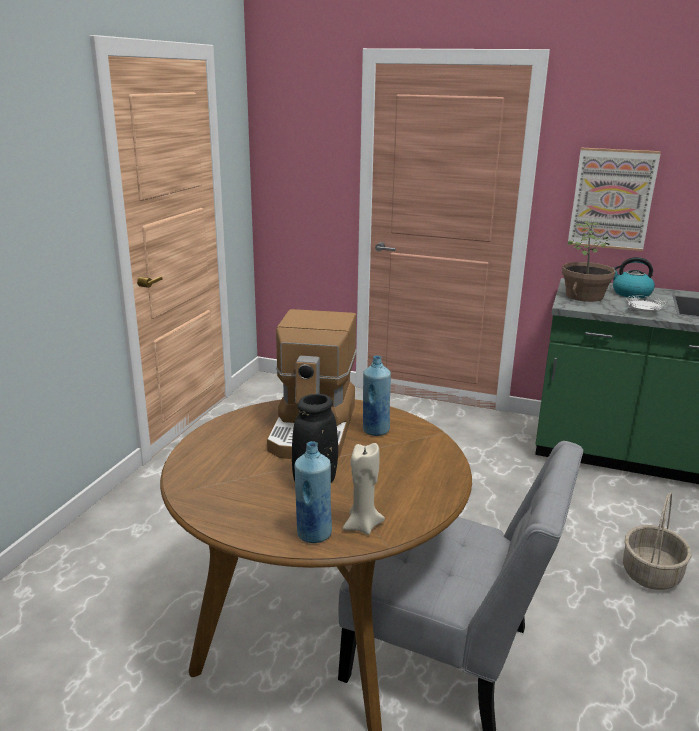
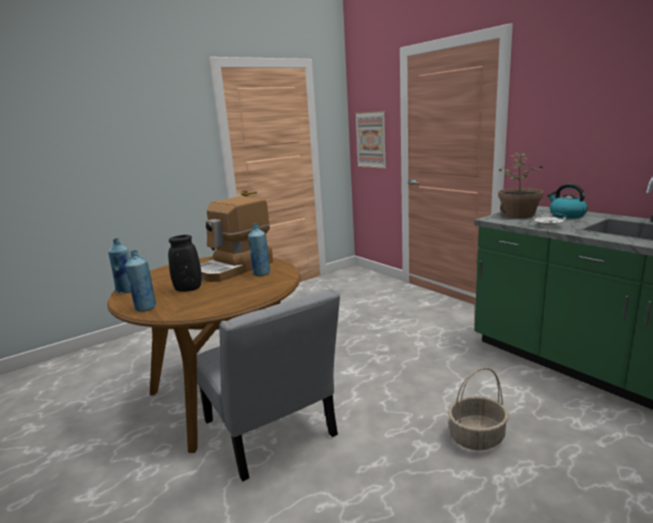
camera: 35 degrees right, 5 degrees down
beige candle [343,443,385,535] -> none
picture [568,148,661,251] -> picture moved to [355,111,386,169]
none -> blue bottle [108,238,131,293]

